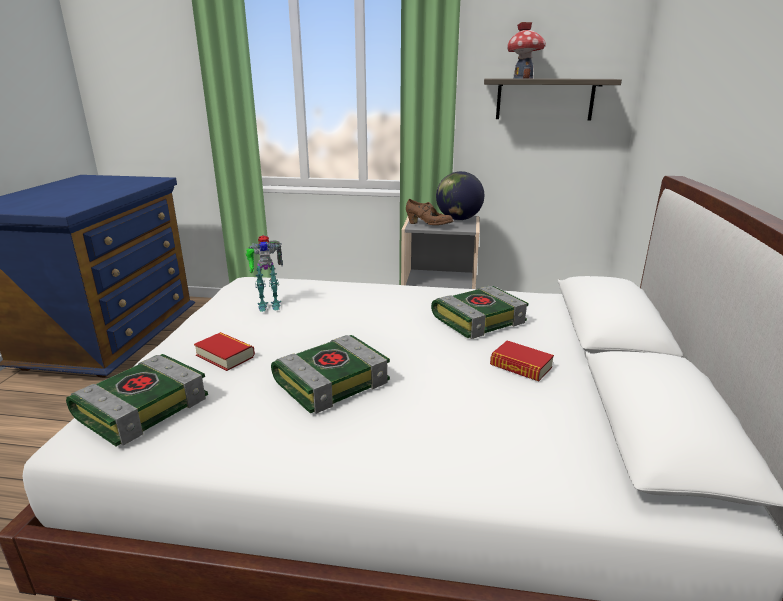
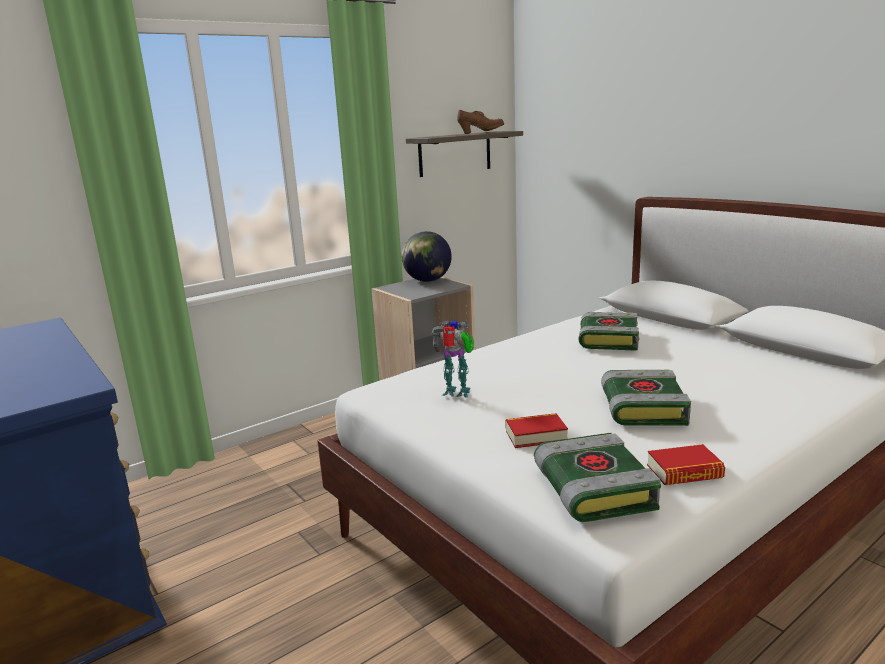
camera: 45 degrees left, 5 degrees down
toy robot [246,235,283,312] -> toy robot turned 105 degrees counterclockwise [432,320,474,398]
brown shoe [406,199,453,225] -> brown shoe moved to [457,110,504,134]
book [490,341,554,381] -> book moved to [647,444,725,485]
toy house [507,22,546,79] -> none

